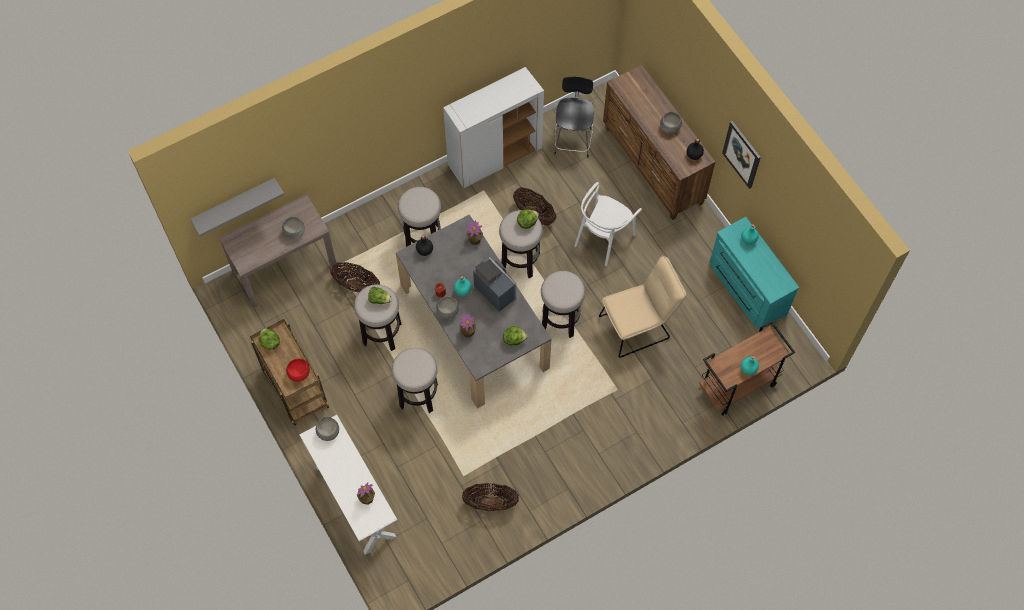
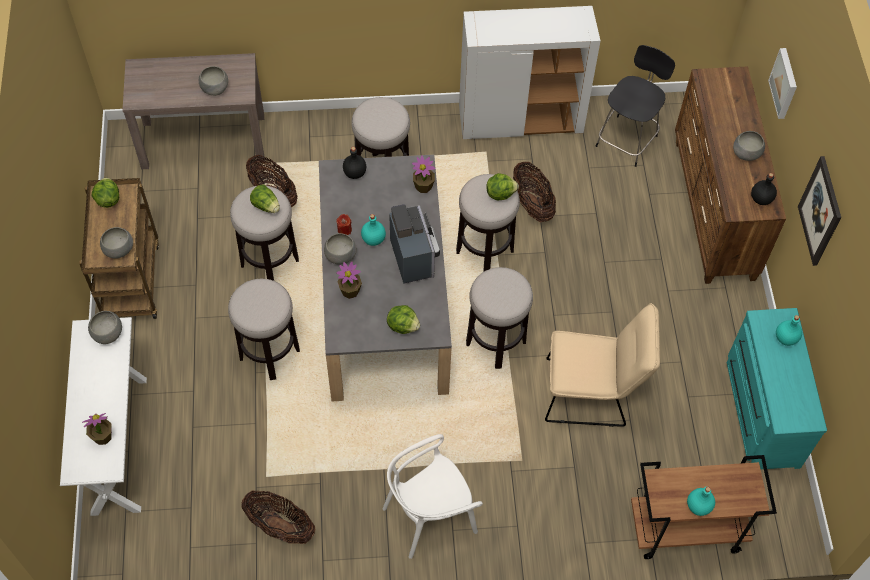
camera: 25 degrees right, 5 degrees down
grey shelf [190,177,284,237] -> none
red bowl [286,359,310,382] -> grey bowl [100,227,133,259]
white chair [574,182,642,266] -> white chair moved to [383,434,483,559]
none -> picture [768,48,797,119]

